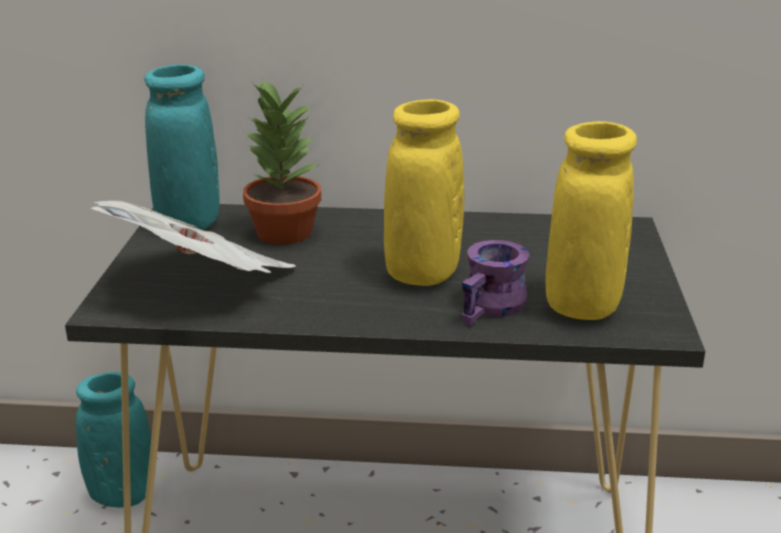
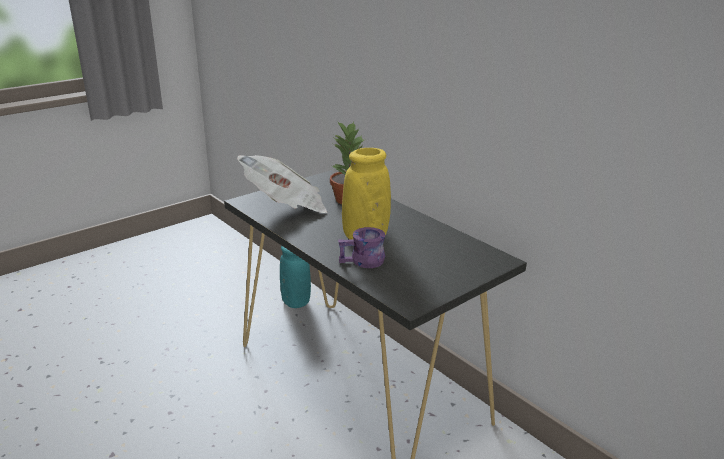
camera: 45 degrees right, 0 degrees up
turquoise vase [144,64,220,230] -> none
yellow vase [546,121,637,320] -> none

